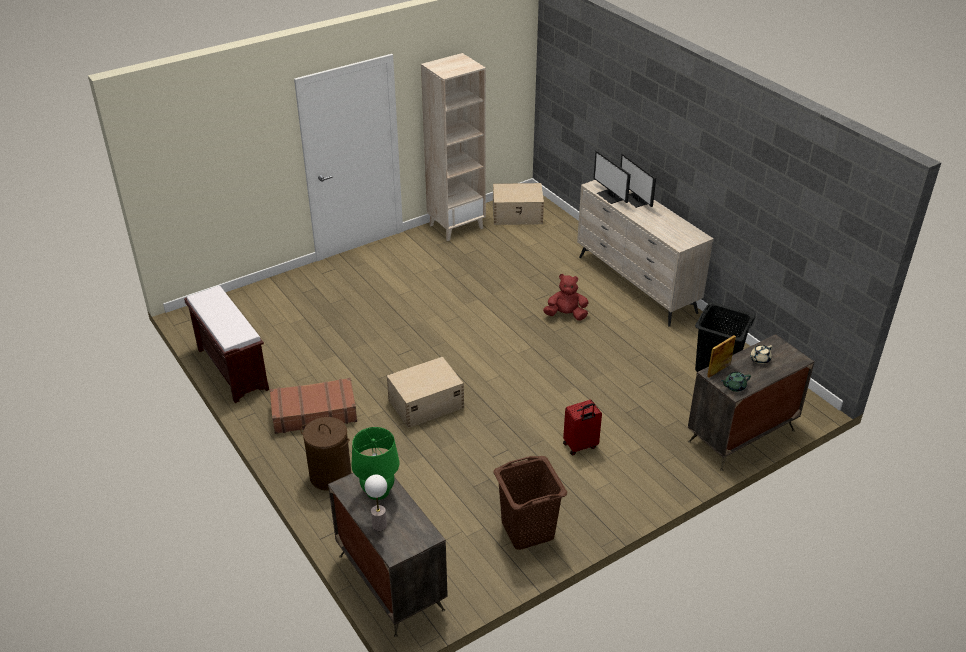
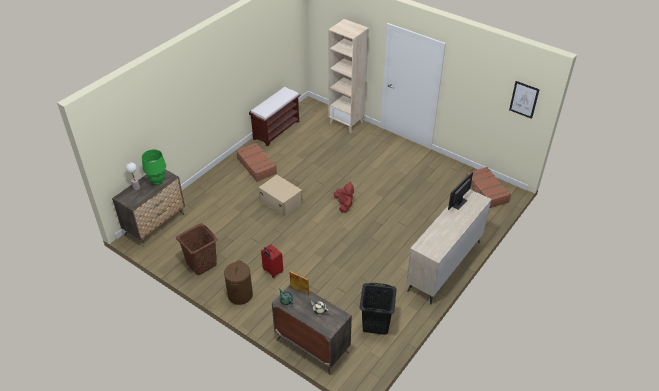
camera: 70 degrees right, 5 degrees up
brown laundry basket [300,417,352,491] -> brown laundry basket moved to [224,260,253,305]
beige bookcase [421,53,486,241] -> beige bookcase moved to [328,19,369,133]
beige storage box [493,183,544,225] -> brown suitcase [466,167,511,208]
red plush toy [543,274,589,320] -> red plush toy moved to [334,182,354,213]
monitor [620,153,656,208] -> none
none -> picture [509,81,540,119]

